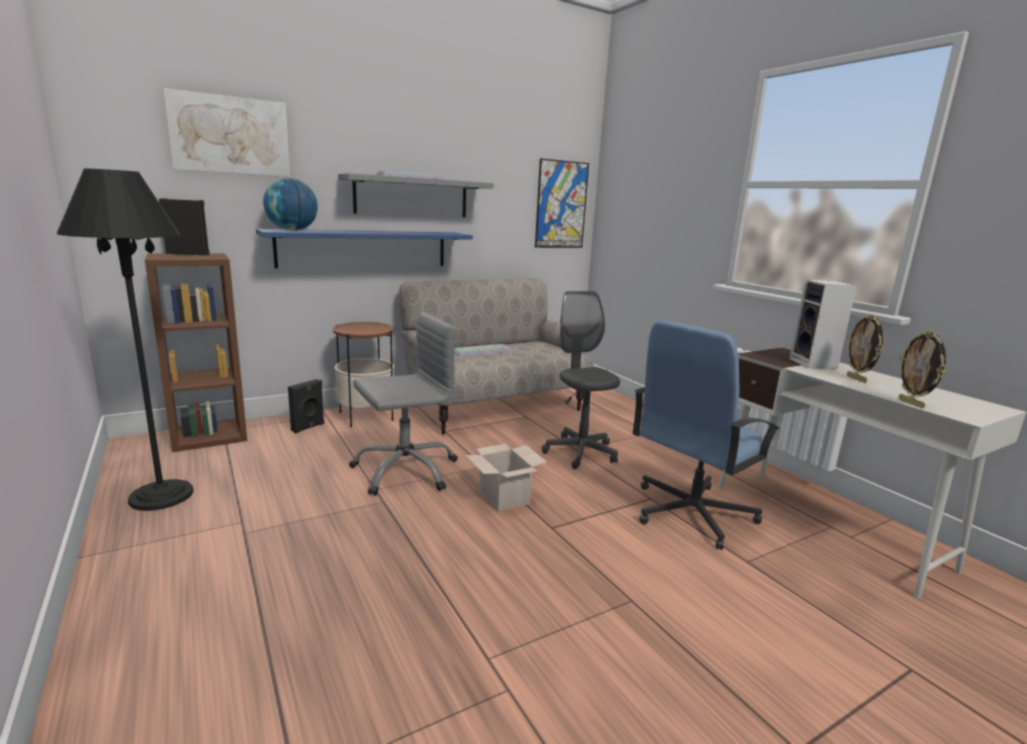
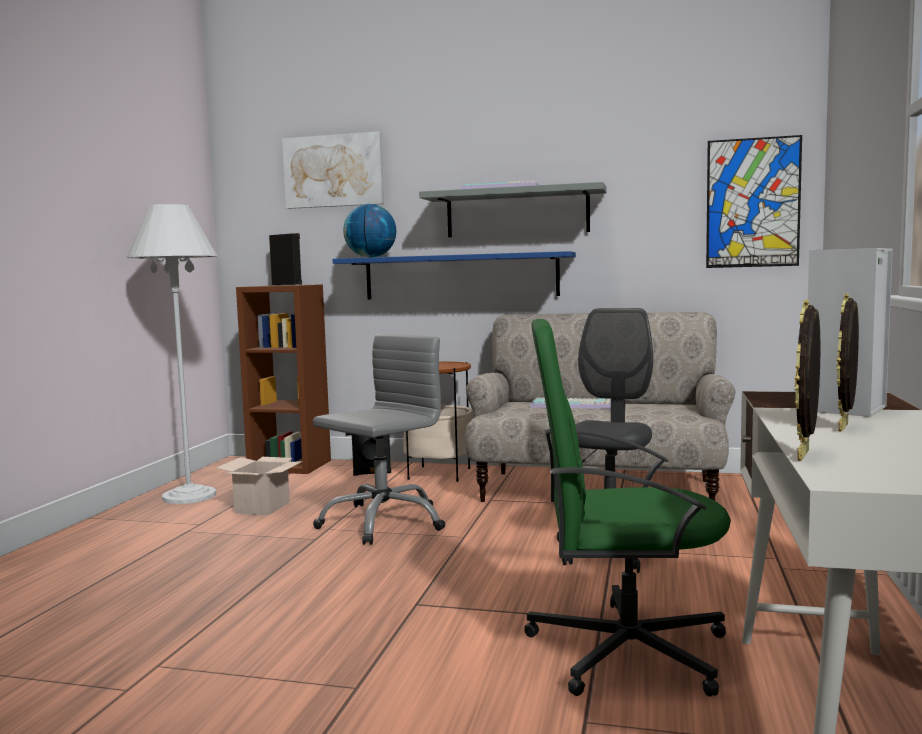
camera: 45 degrees right, 10 degrees down
black floor lamp [57,168,193,511] -> white floor lamp [127,204,217,504]
grey office chair [349,312,458,496] -> grey office chair turned 60 degrees counterclockwise [313,334,445,545]
cardboard box [465,444,547,512] -> cardboard box moved to [216,457,303,516]
blue office chair [633,320,780,550] -> green office chair [524,319,731,697]

